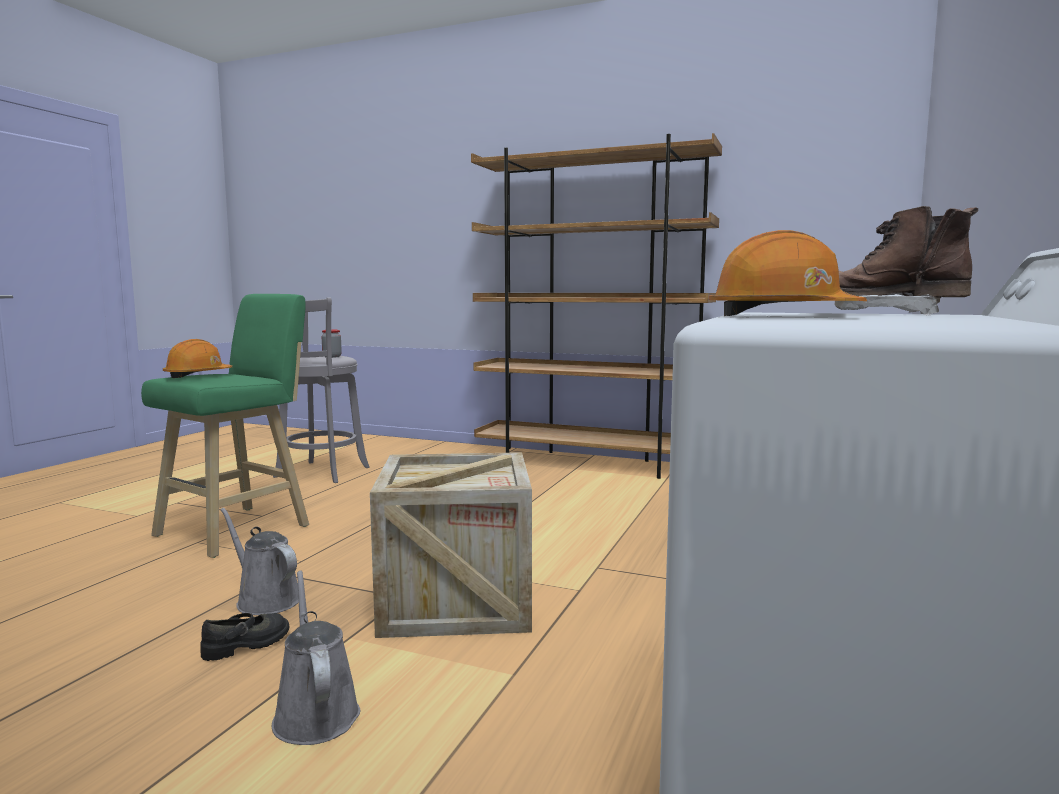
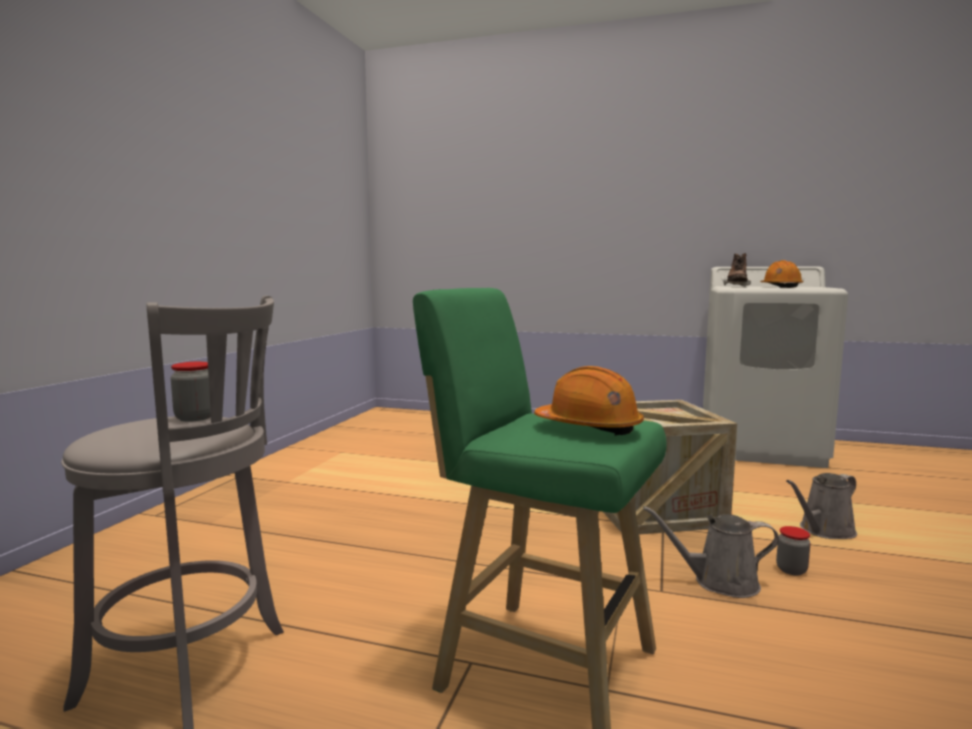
camera: 95 degrees left, 0 degrees up
black shoe [200,613,289,661] -> jar [776,526,810,576]
grey watering can [221,508,299,615] -> grey watering can turned 60 degrees clockwise [643,506,779,598]
brown bookcase [471,133,722,479] -> none

